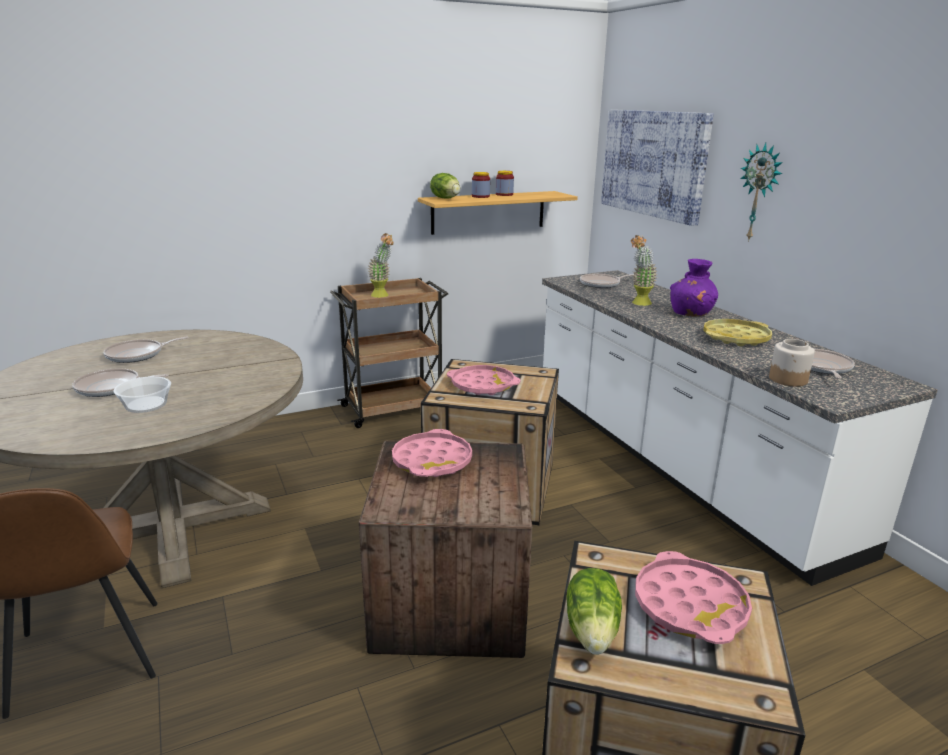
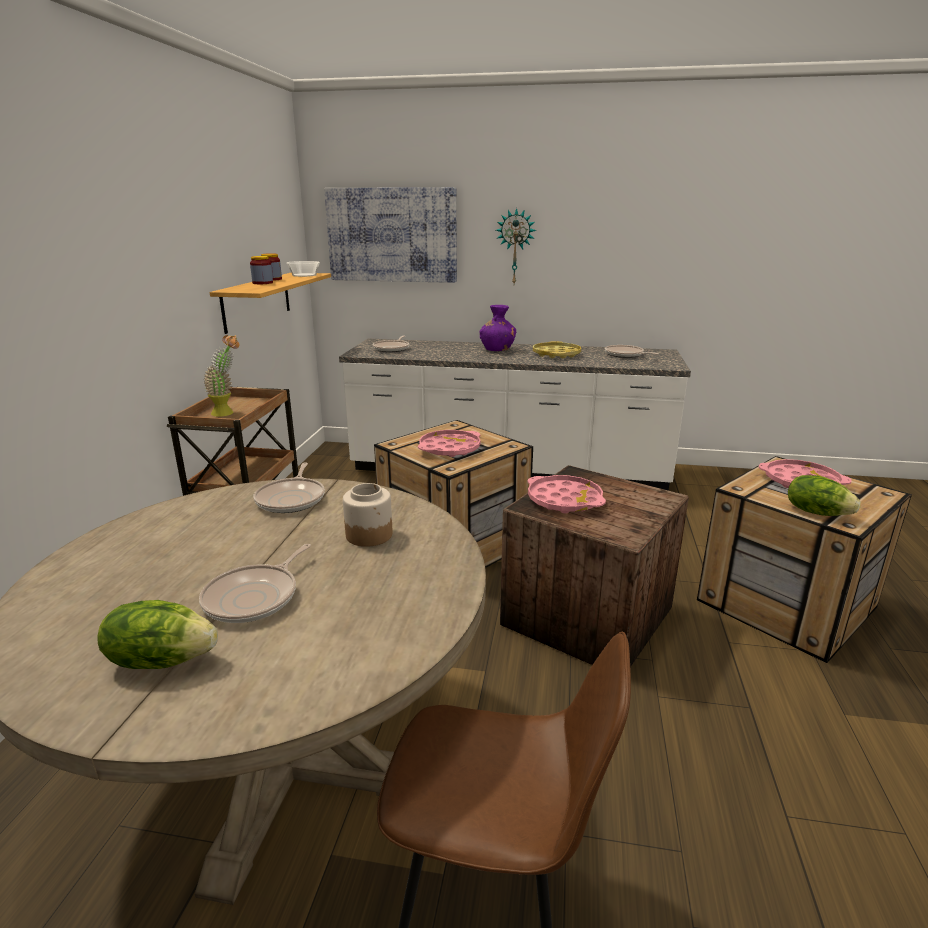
camera: 55 degrees left, 0 degrees up
frying pan [103,337,188,363] -> frying pan moved to [254,462,325,513]
bowl [113,376,171,413] -> bowl moved to [287,261,320,277]
lettuce [430,173,460,199] -> lettuce moved to [98,600,218,669]
potted plant [631,235,657,306] -> none
jar [769,339,815,387] -> jar moved to [343,483,393,547]

